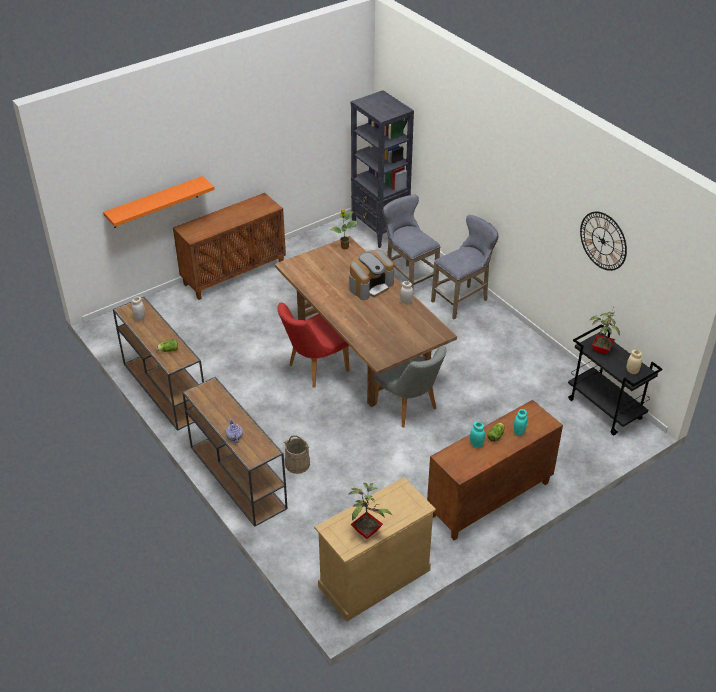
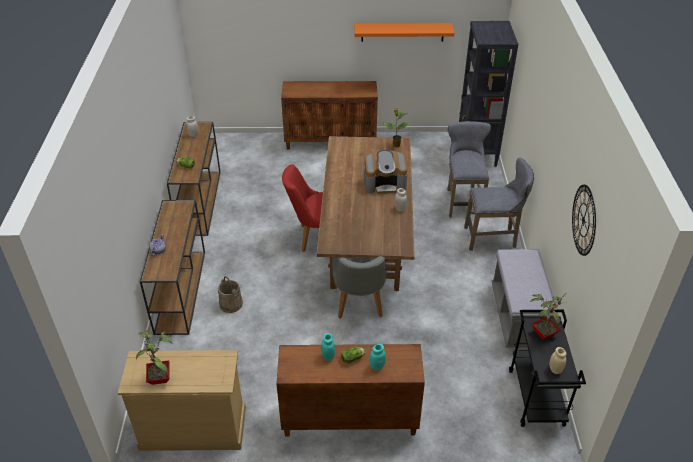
camera: 35 degrees right, 0 degrees up
orange shelf [103,176,215,228] -> orange shelf moved to [354,23,454,42]
none -> grey bench [492,249,559,347]

